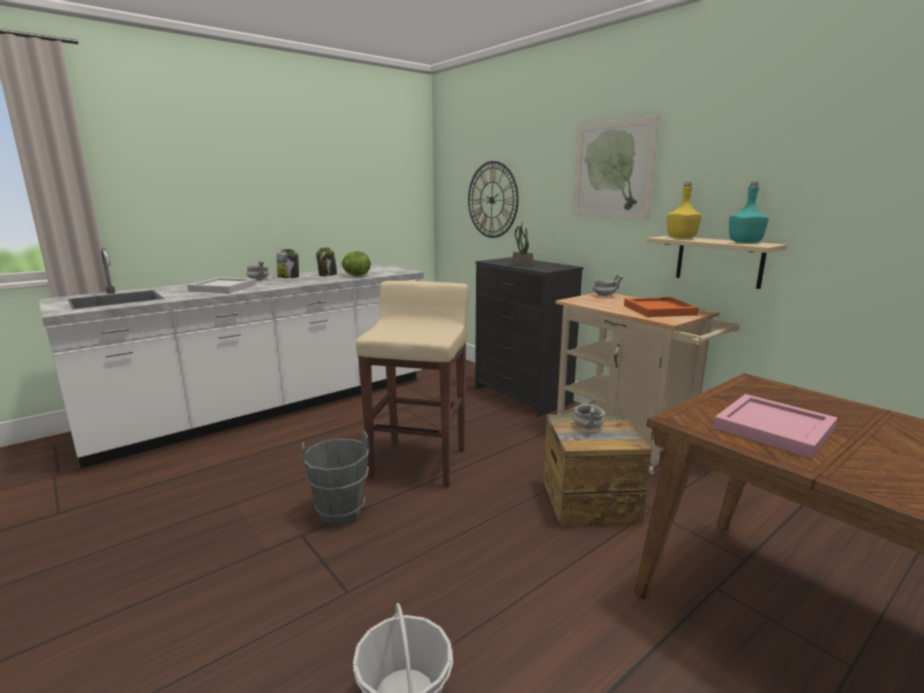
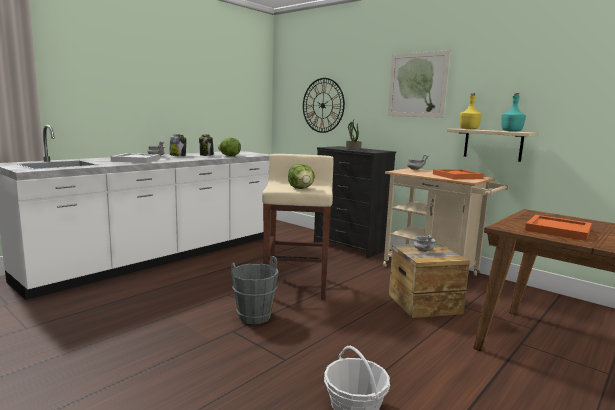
camera: 10 degrees left, 5 degrees down
pink tray [713,394,838,459] -> orange tray [525,215,592,241]
none -> lettuce [288,164,315,189]

